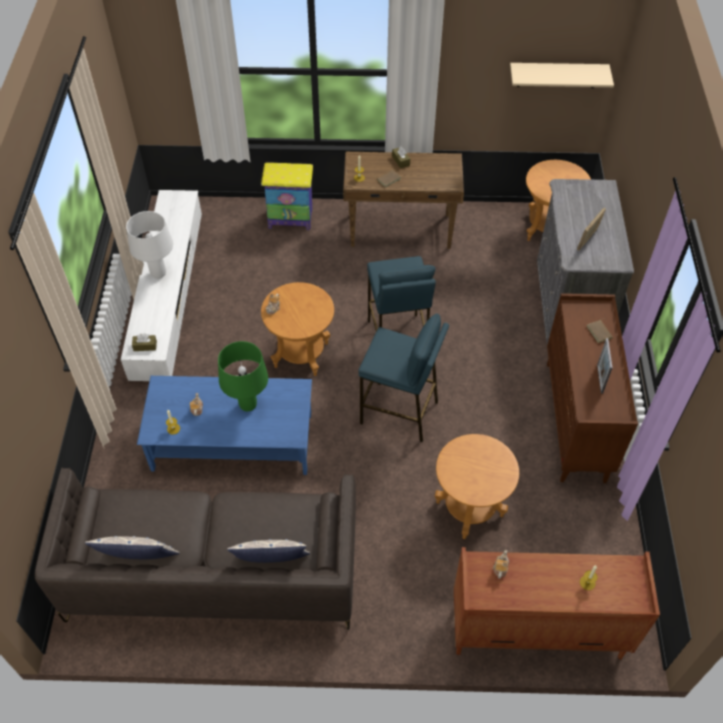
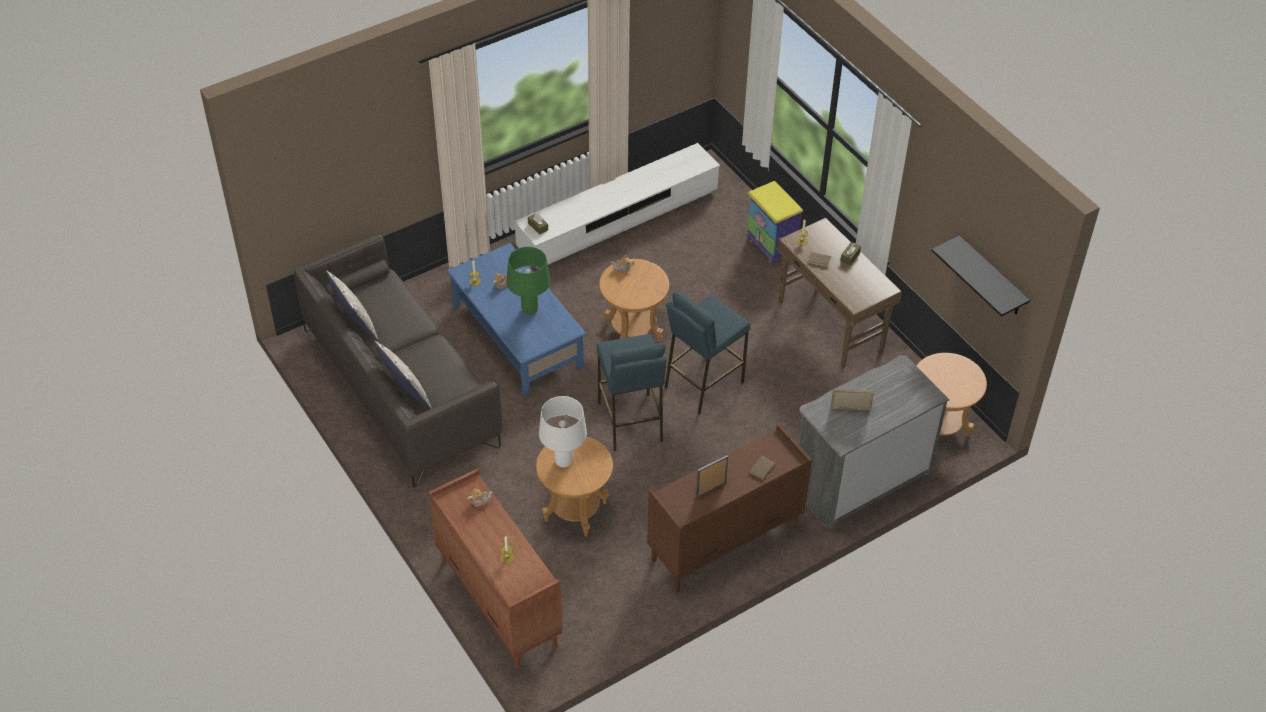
camera: 55 degrees right, 5 degrees down
white table lamp [126,211,173,279] -> white table lamp moved to [539,396,587,468]
beige shelf [510,63,614,88] -> black shelf [931,236,1030,317]

